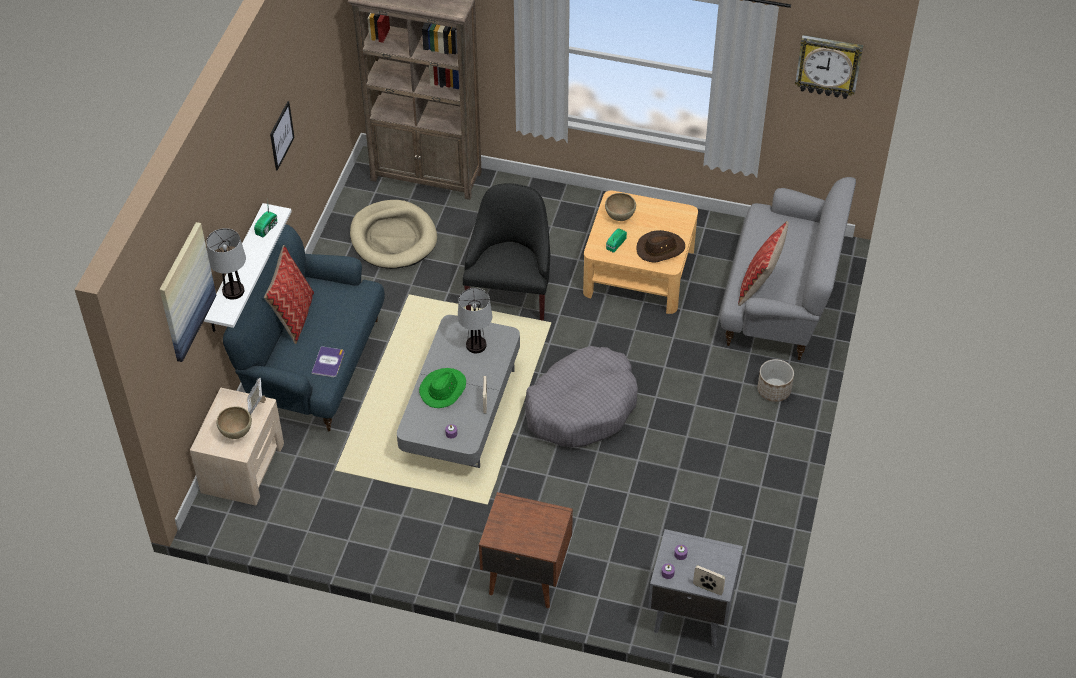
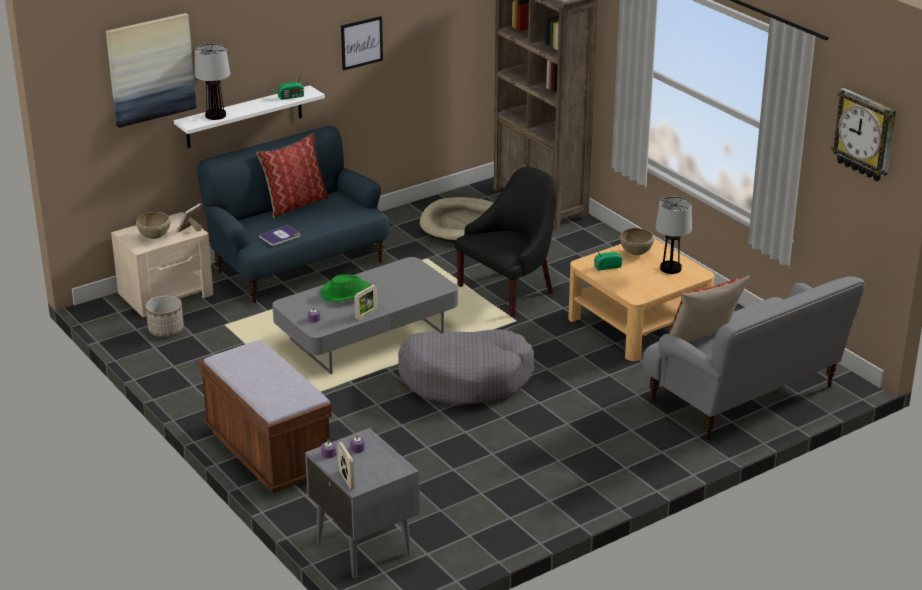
camera: 40 degrees right, 20 degrees down
table lamp [457,288,492,353] -> table lamp moved to [655,197,692,274]
brown nightstand [479,492,573,608] -> brown bench [199,340,332,493]
brown hat [636,230,685,263] -> none
planter [757,359,794,402] -> planter moved to [146,296,184,337]

